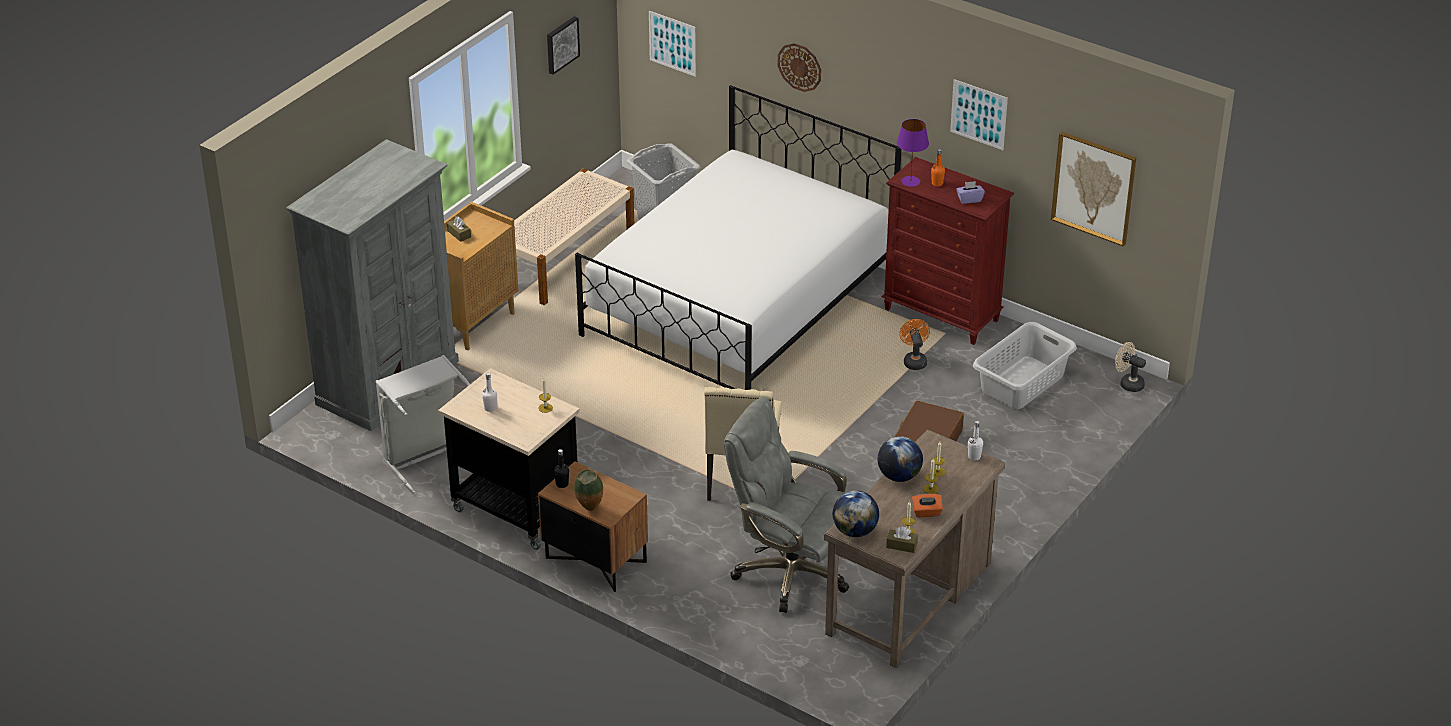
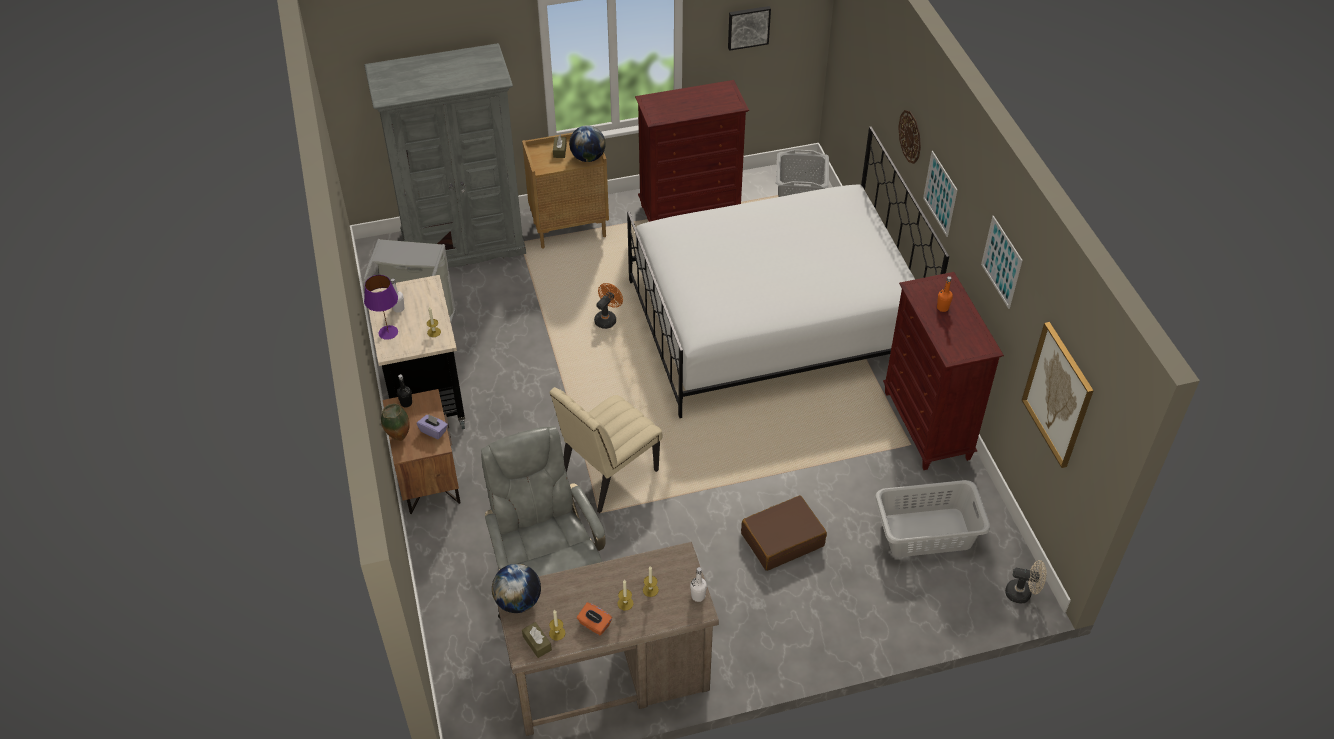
camera: 40 degrees right, 10 degrees up
beige bench [514,168,634,305] -> red dresser [635,80,749,222]
picture [649,11,696,77] -> picture moved to [923,151,957,237]
globe [878,436,923,482] -> globe moved to [569,125,606,162]
purple table lamp [897,119,929,187] -> purple table lamp moved to [364,275,398,340]
orange fan [899,319,930,370] -> orange fan moved to [594,283,623,329]
purple tissue box [956,181,985,204] -> purple tissue box moved to [417,414,448,439]
beige fan [1115,342,1146,392] -> beige fan turned 120 degrees clockwise [1005,560,1046,603]

